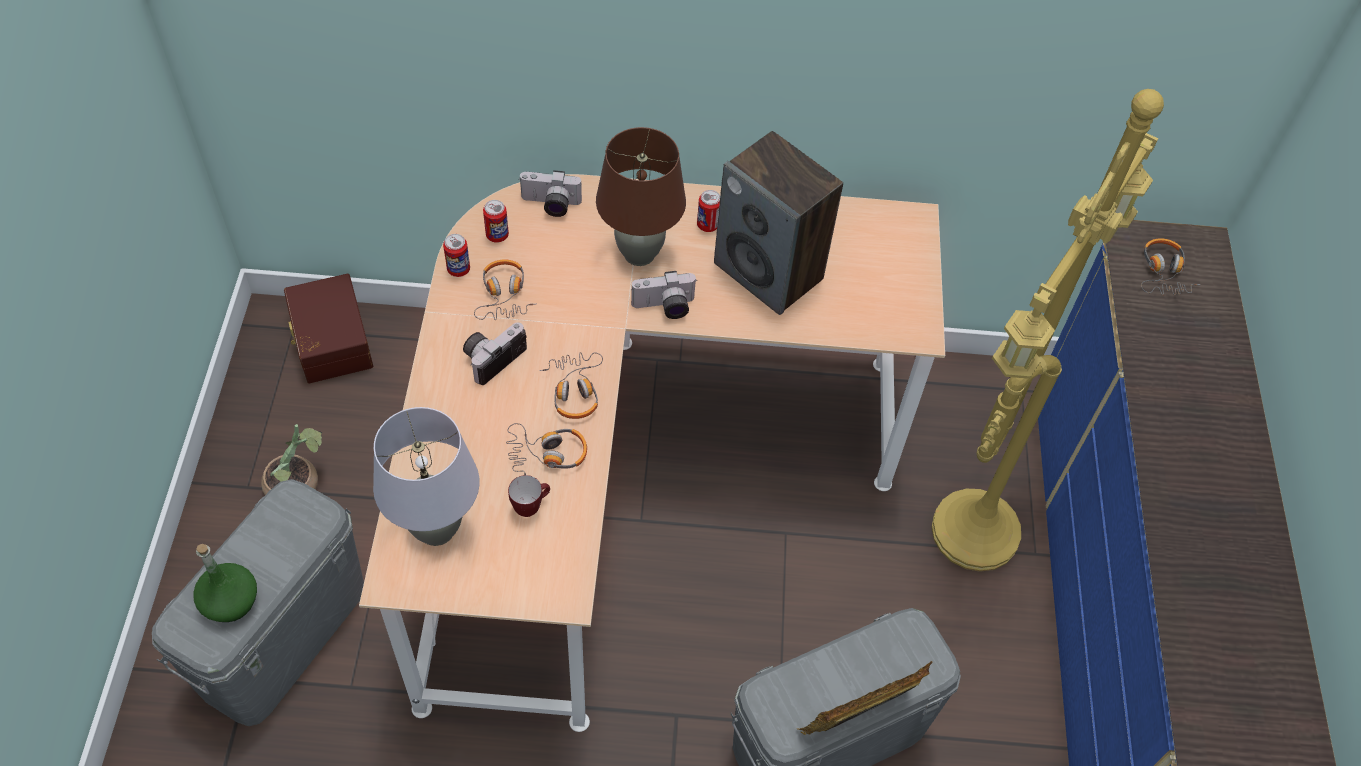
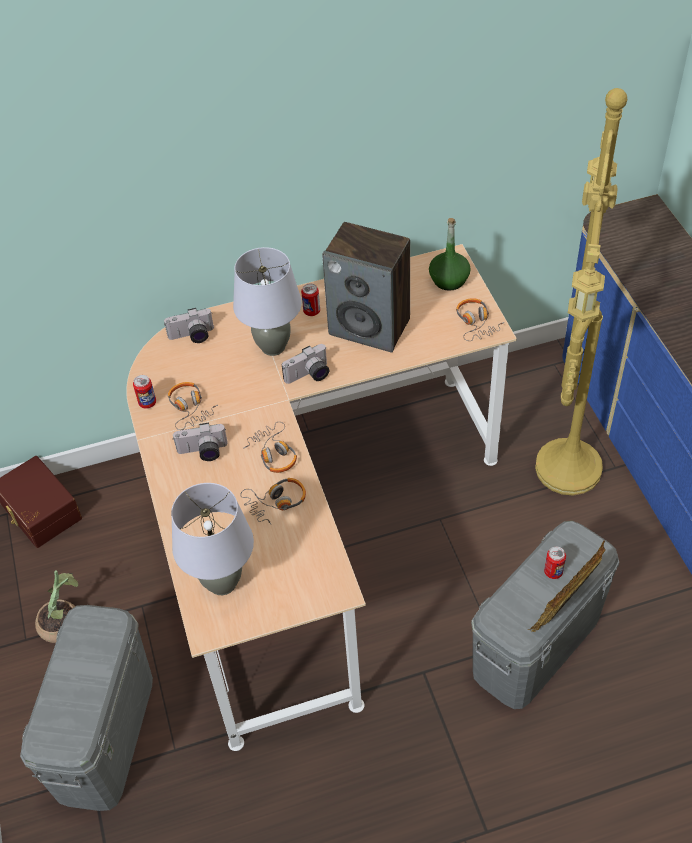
camera: 15 degrees left, 5 degrees down
green bottle [193,544,257,622] -> green bottle moved to [429,218,471,291]
camera [463,322,527,385] -> camera turned 120 degrees counterclockwise [173,422,228,461]
can [483,200,509,243] -> can moved to [544,547,566,579]
mug [508,475,550,517] -> none
brown table lamp [596,127,686,266] -> grey table lamp [233,247,302,356]
headphones [1141,238,1200,295] -> headphones moved to [456,298,504,341]

